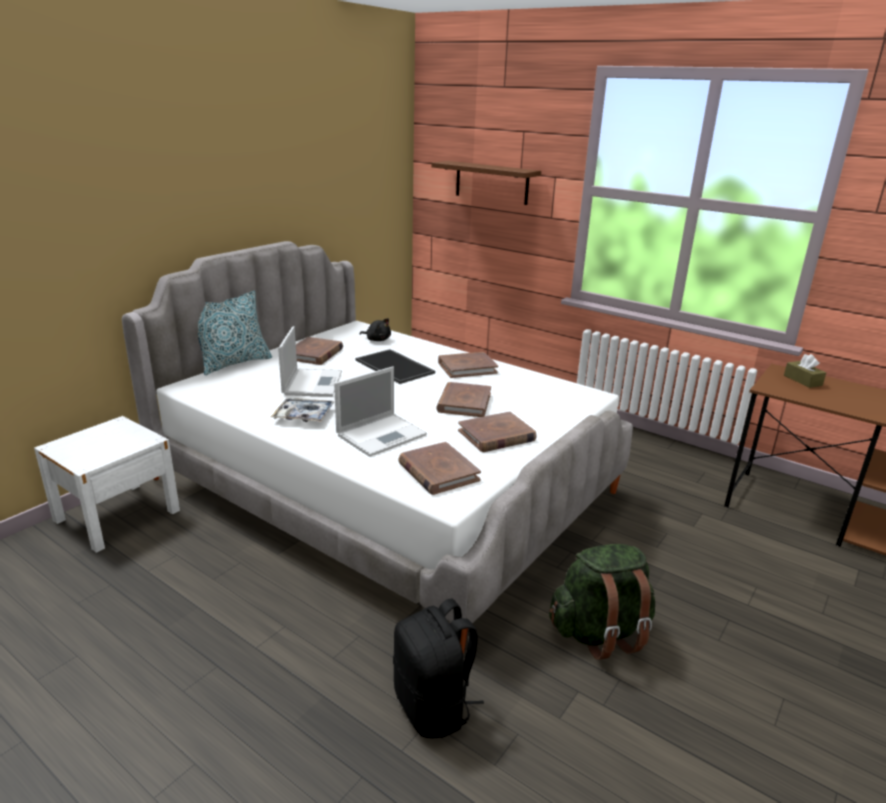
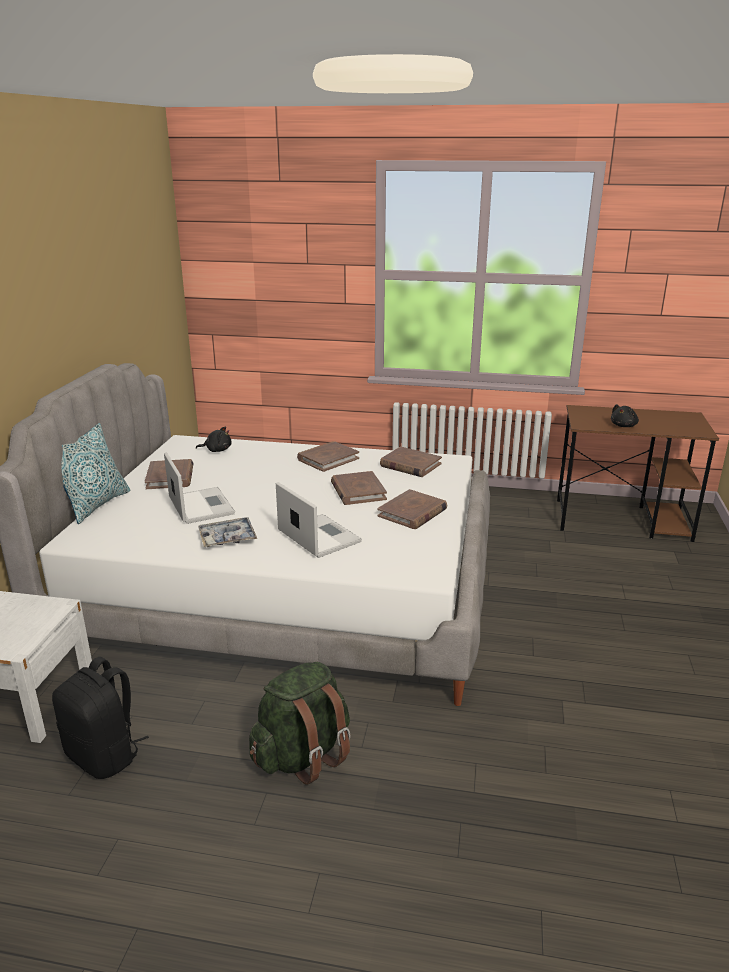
camera: 25 degrees left, 0 degrees up
laptop [334,366,427,457] -> laptop turned 60 degrees counterclockwise [276,482,362,558]
tray [356,349,435,384] -> none
black backpack [393,599,484,738] -> black backpack moved to [52,657,149,779]
brown book [398,442,481,495] -> brown book moved to [380,447,442,477]
brown shelf [431,161,541,205] -> none
green backpack [549,544,655,660] -> green backpack moved to [249,662,351,785]
brown tissue box [784,354,826,388] -> none
none -> black plush toy [611,404,639,427]

